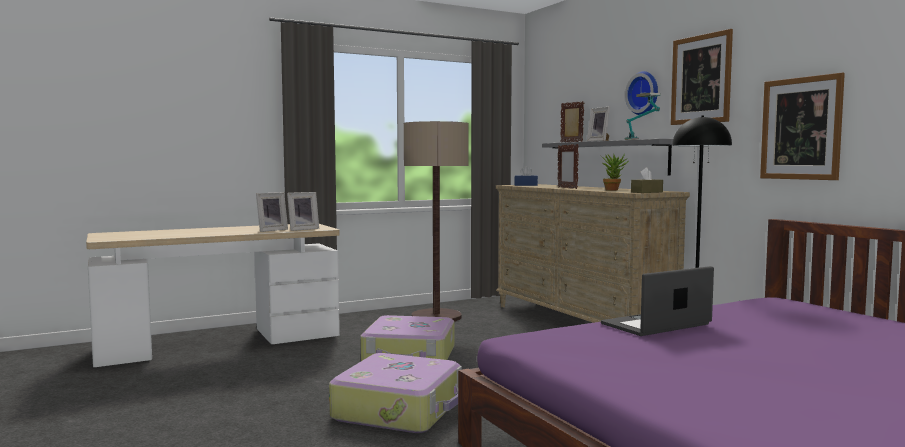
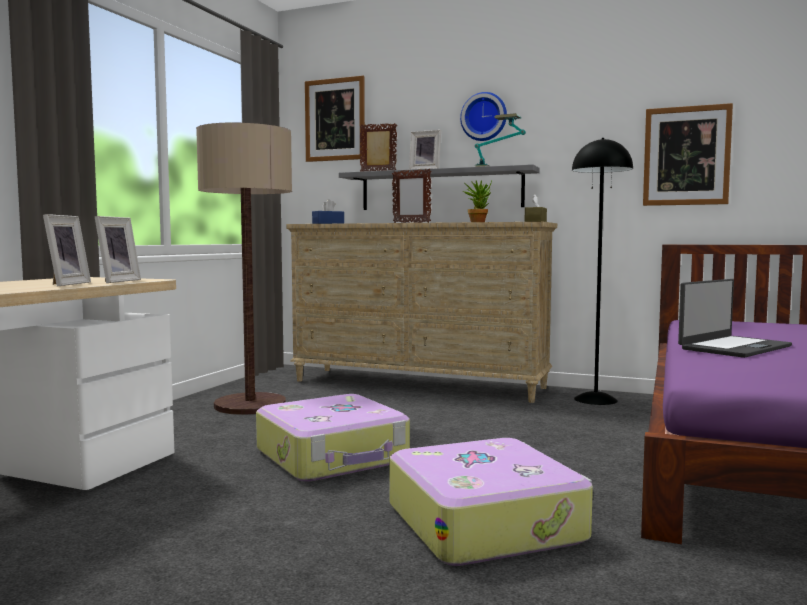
camera: 40 degrees left, 0 degrees up
laptop [601,266,714,336] -> laptop turned 150 degrees counterclockwise [678,279,792,358]
picture [671,29,733,125] -> picture moved to [305,76,365,162]

